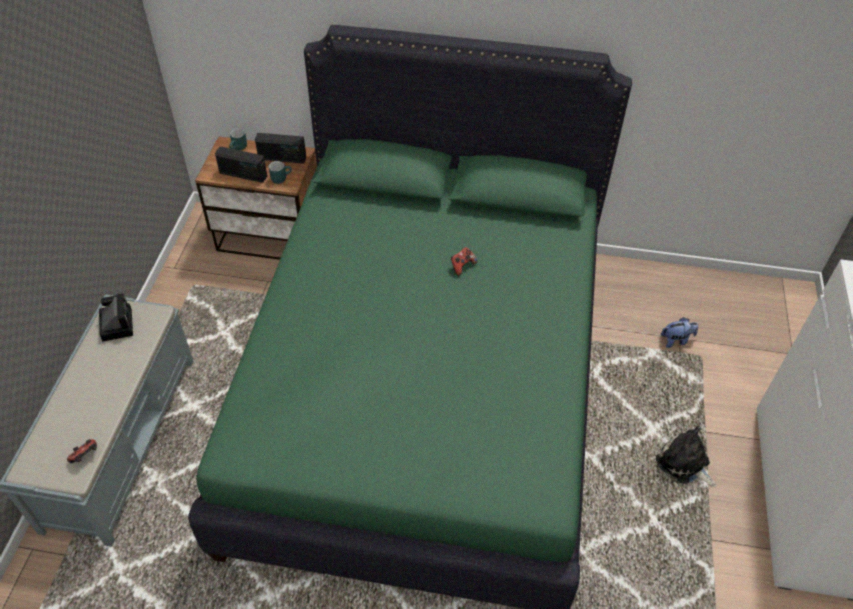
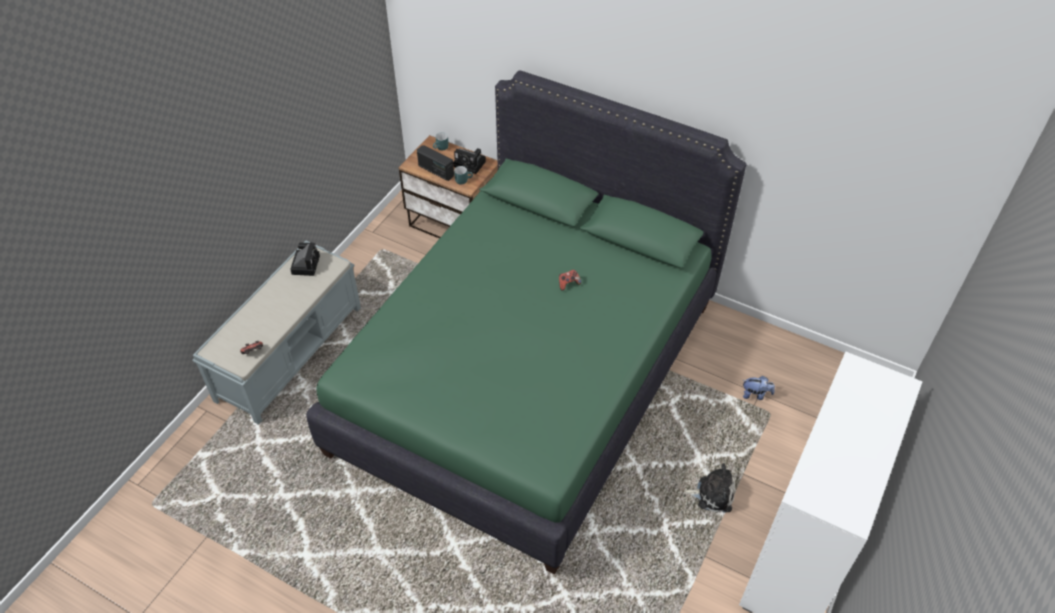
camera: 20 degrees right, 0 degrees up
radio [255,133,306,163] -> camera [453,148,486,174]
plush toy [656,426,717,487] -> plush toy turned 120 degrees clockwise [684,463,735,512]

